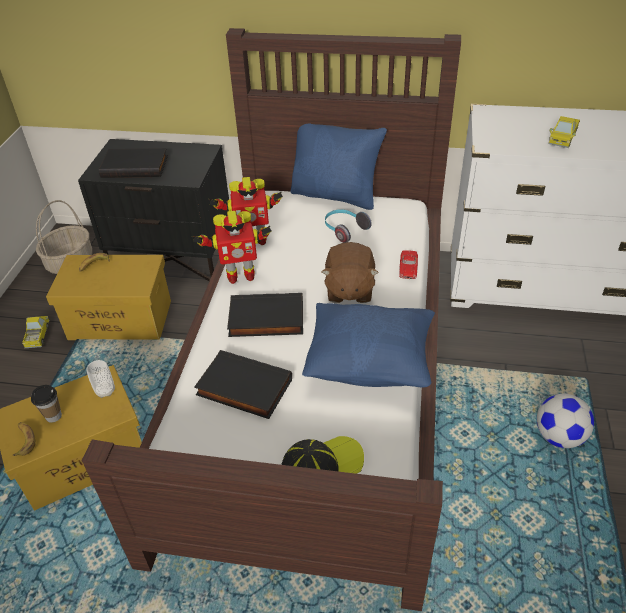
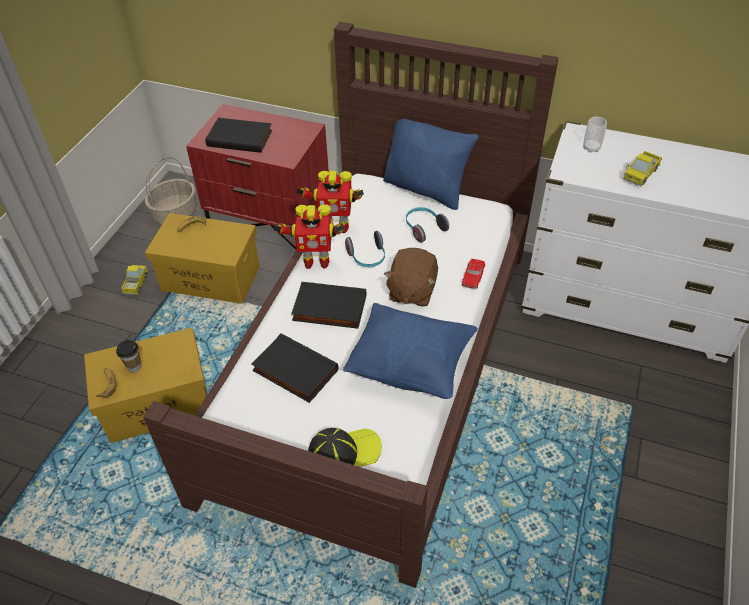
camera: 10 degrees right, 5 degrees up
black nightstand [78,139,229,281] -> red nightstand [186,104,329,249]
cup [86,360,115,398] -> cup moved to [583,117,607,153]
football [537,394,594,448] -> none
none -> headphones [345,231,385,267]

